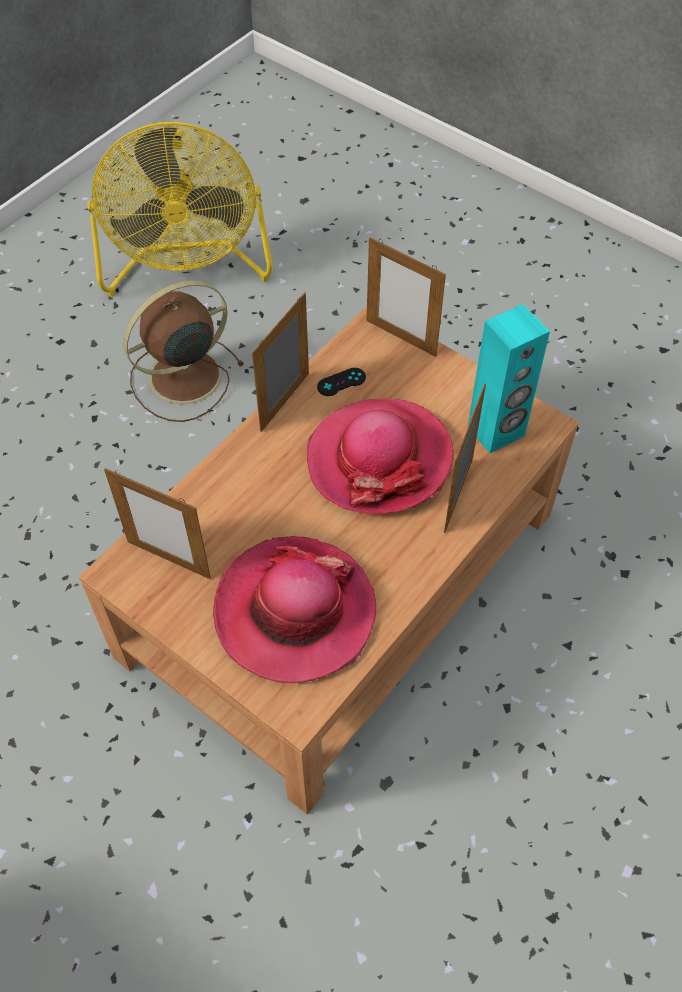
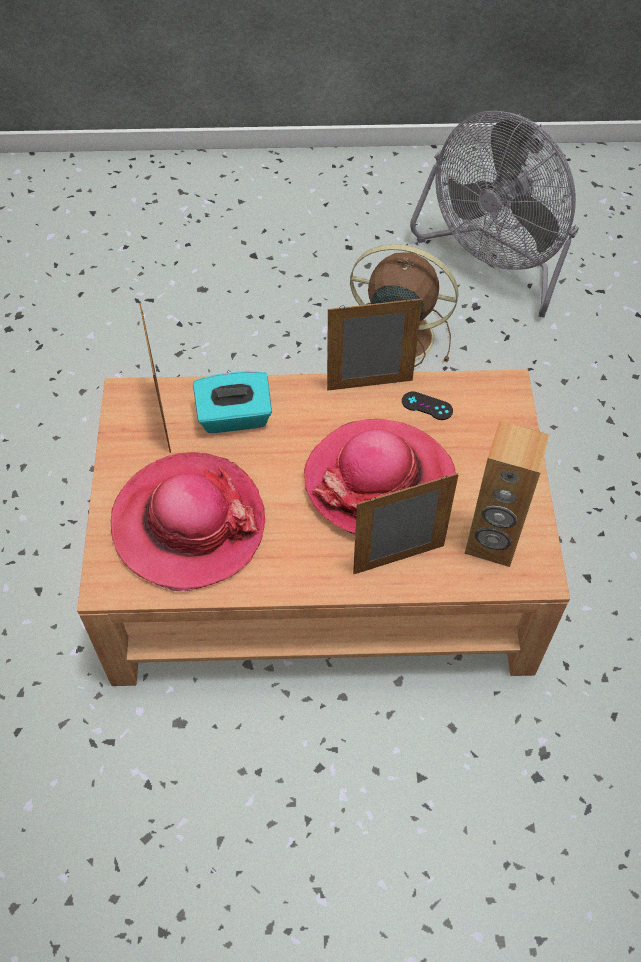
camera: 50 degrees right, 0 degrees up
yellow fan [87,120,273,297] -> grey fan [410,111,579,317]
picture frame [367,237,446,357] -> none
turquoise speaker [468,304,550,453] -> brown speaker [465,421,549,567]
none -> turquoise tissue box [193,371,272,433]

